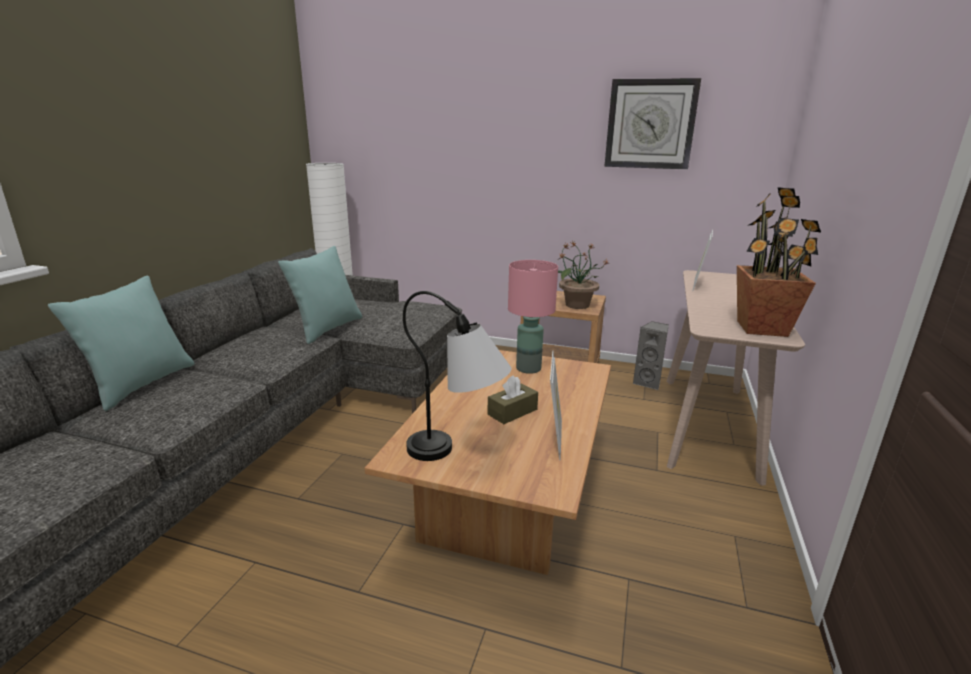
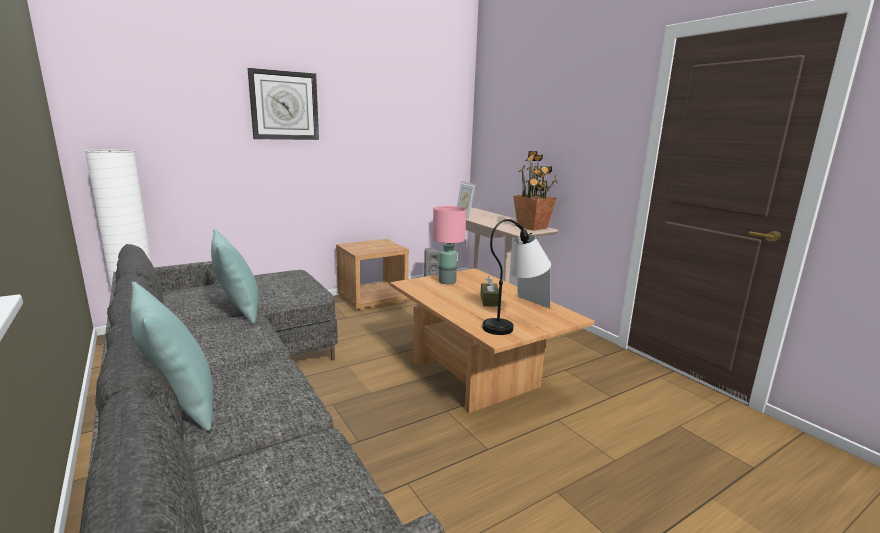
camera: 50 degrees left, 5 degrees down
potted plant [558,242,609,309] -> none
wall clock [604,78,701,169] -> wall clock moved to [248,68,319,140]

